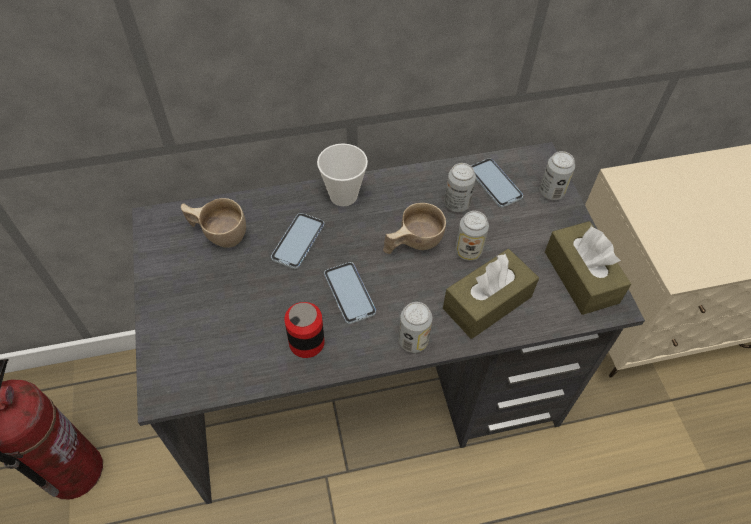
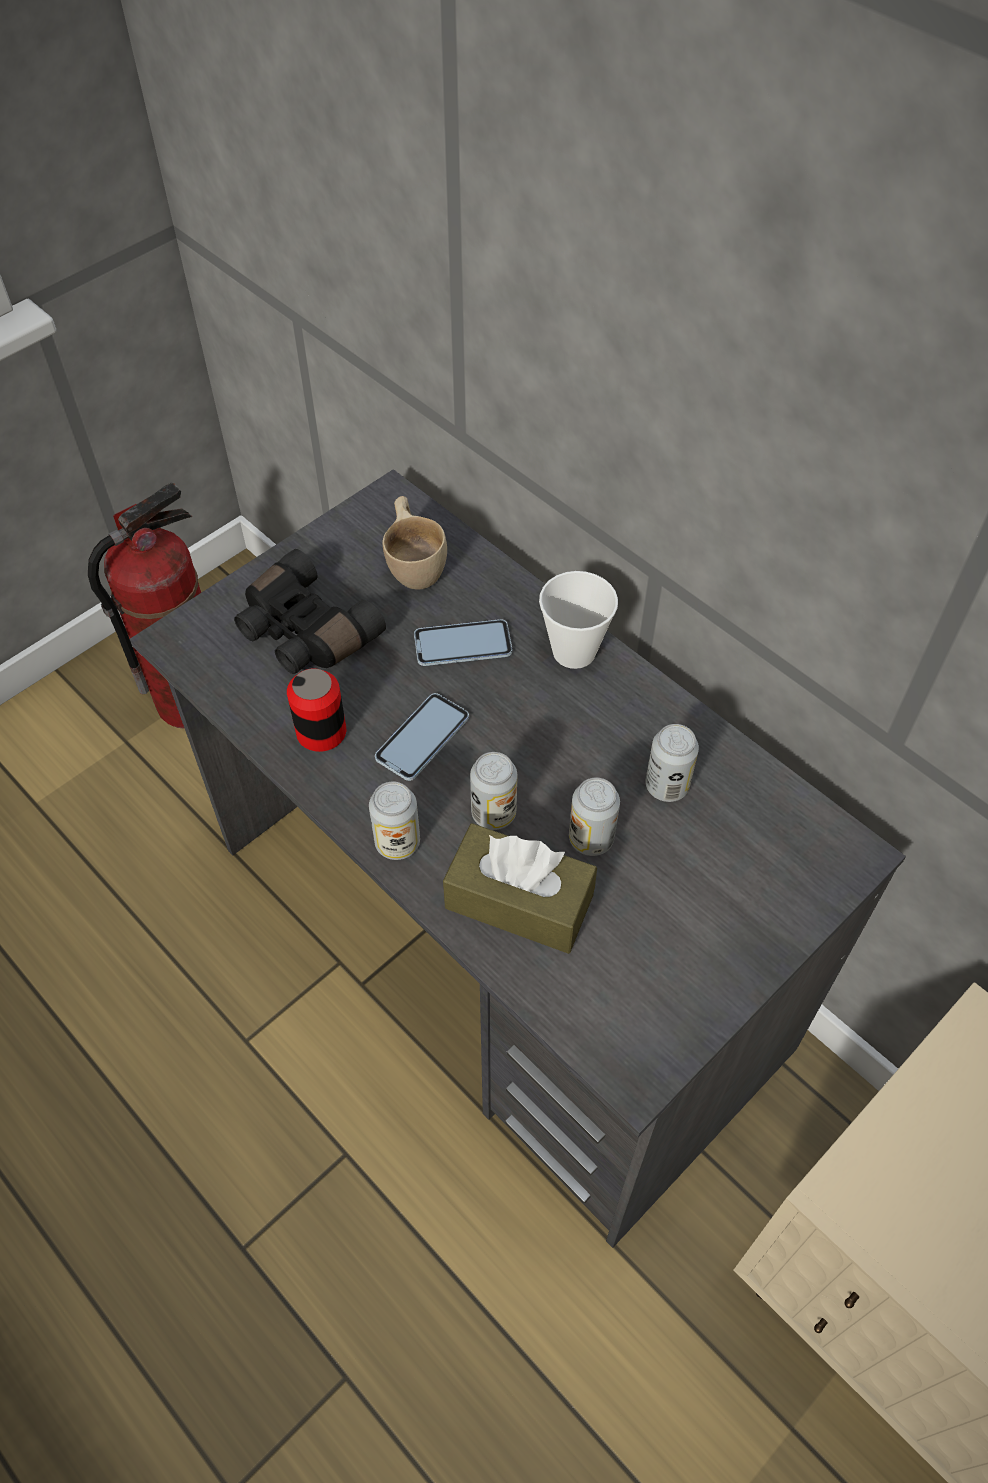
camera: 60 degrees right, 0 degrees up
beige cup [383,203,446,254] -> none
phone [471,158,523,207] -> none
can [539,151,575,200] -> can moved to [470,752,517,830]
brown tissue box [545,221,631,315] -> none
none -> black binoculars [234,549,386,674]

